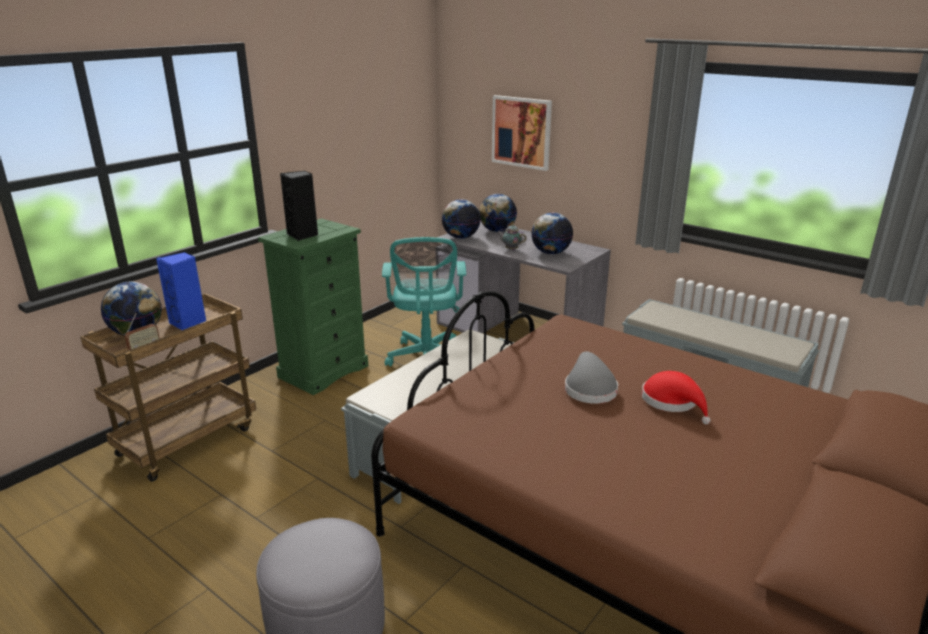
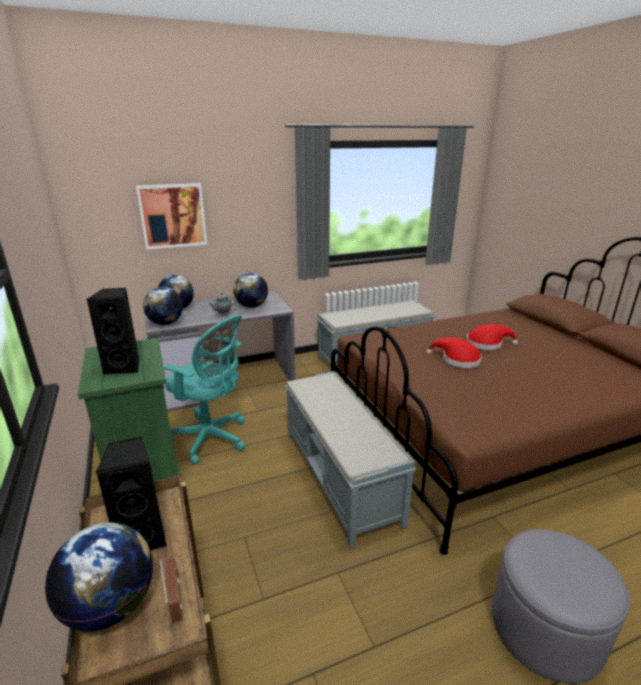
camera: 60 degrees left, 0 degrees up
blue speaker [156,252,206,330] -> black speaker [95,437,167,551]
grey hat [565,351,618,404] -> red hat [426,337,482,368]

